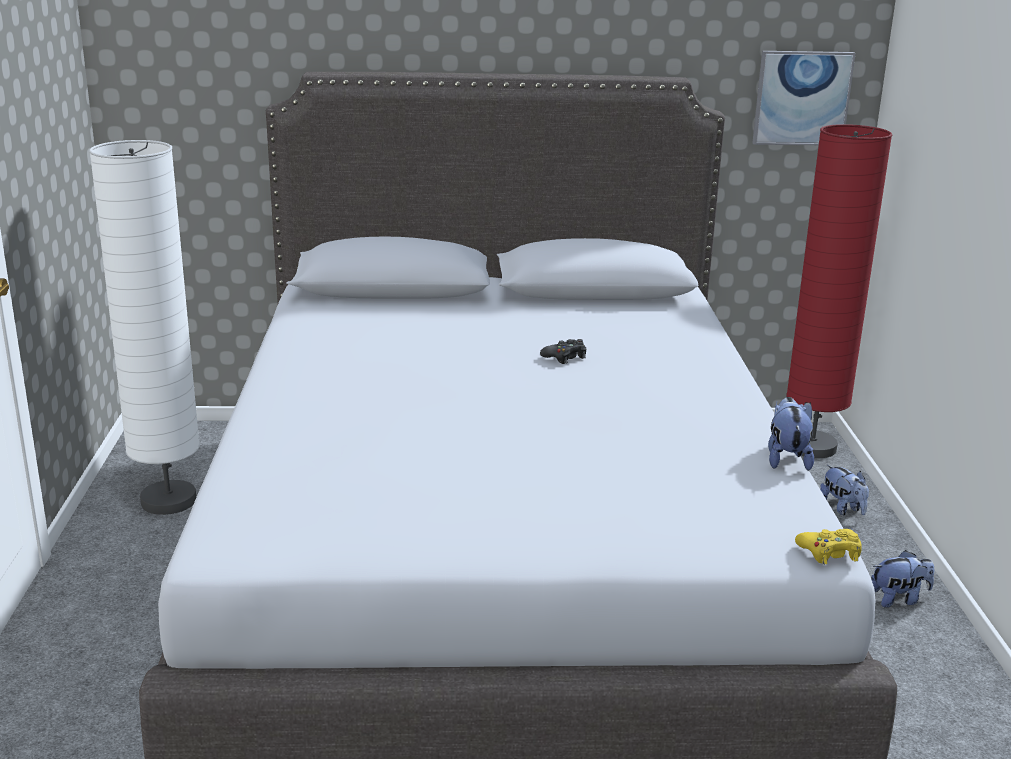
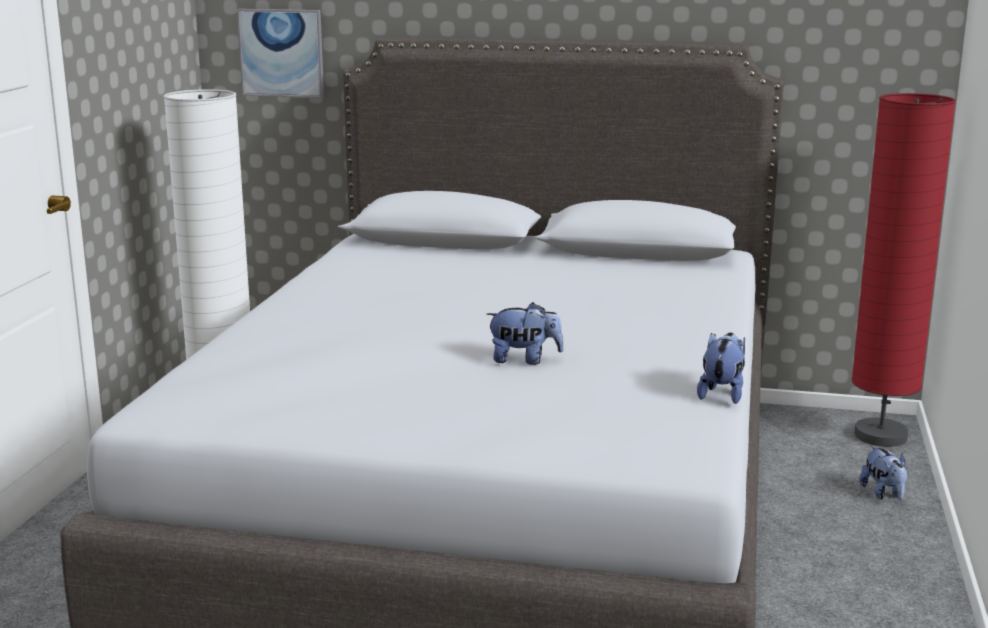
camera: 15 degrees right, 5 degrees down
black game controller [540,339,586,364] -> none
picture [752,51,856,145] -> picture moved to [237,9,324,98]
yellow game controller [795,529,862,564] -> none
plush toy [871,550,934,608] -> plush toy moved to [486,302,564,365]

